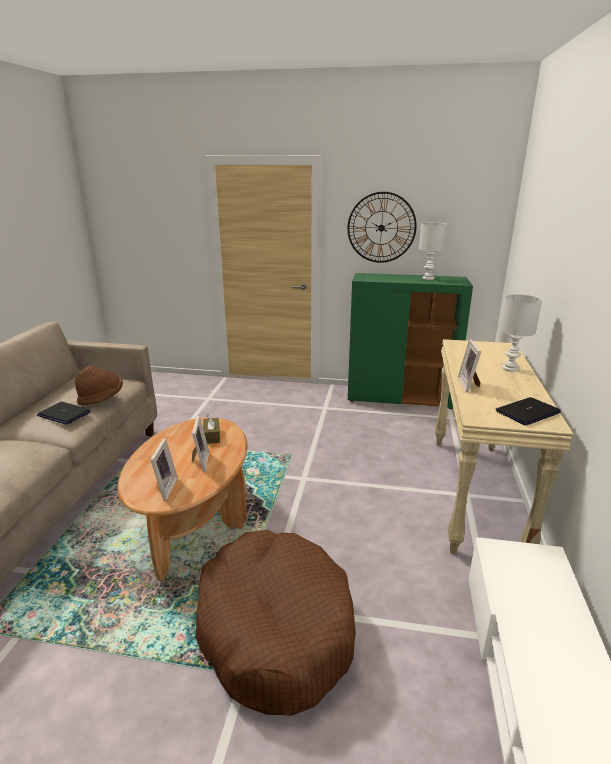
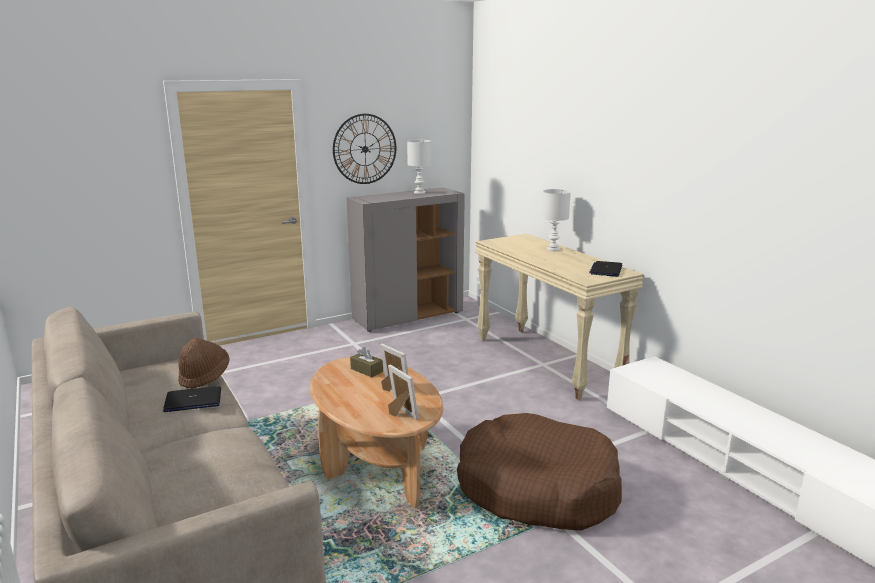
camera: 40 degrees left, 5 degrees down
green cabinet [348,273,473,409] -> grey cabinet [347,187,465,332]
picture frame [458,339,481,392] -> none

